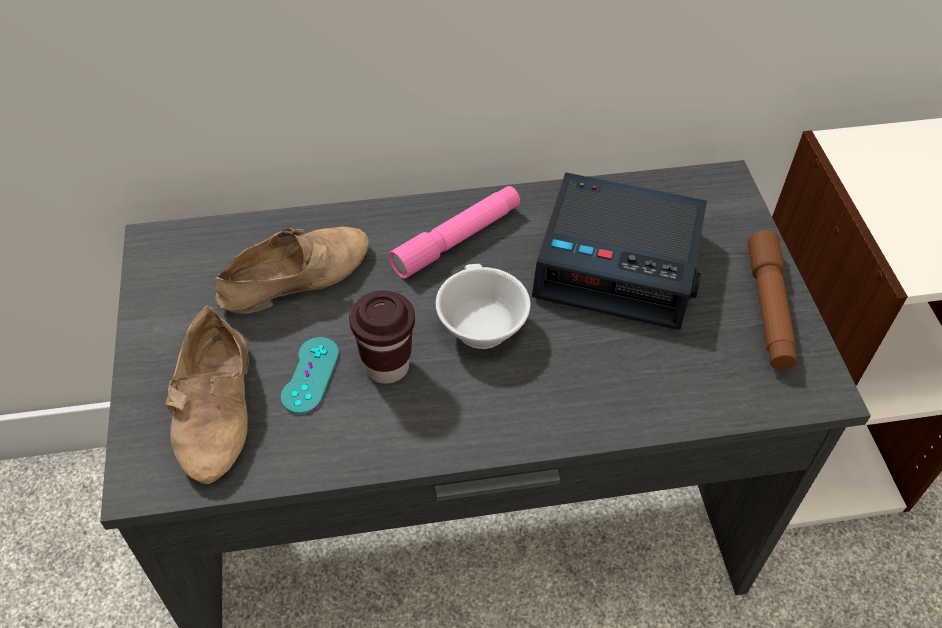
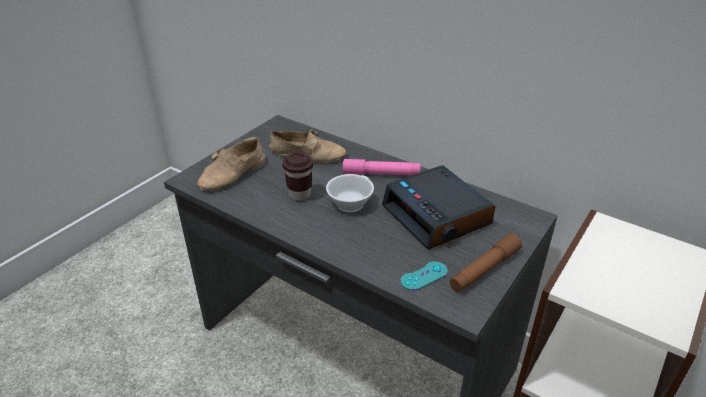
camera: 45 degrees right, 15 degrees down
turquoise game controller [281,337,339,414] -> turquoise game controller moved to [400,261,448,291]

